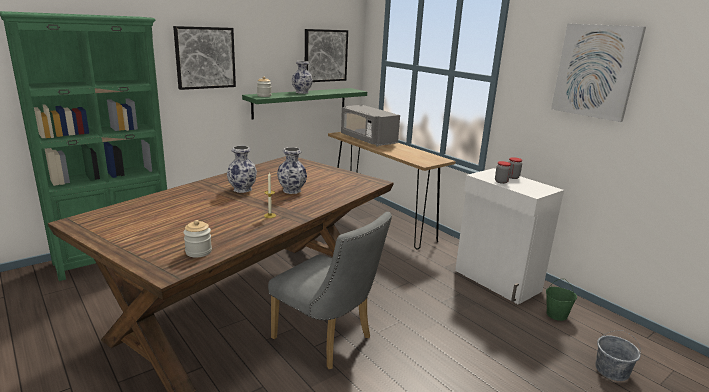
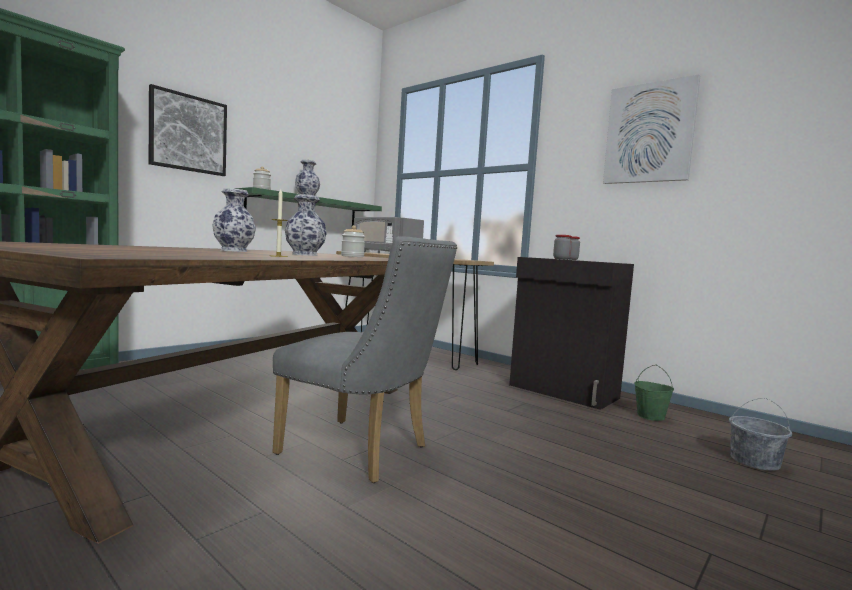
camera: 10 degrees left, 15 degrees down
jar [183,220,212,258] -> jar moved to [341,225,365,257]
picture [305,29,348,82] -> none
white cabinet [455,168,564,304] -> black cabinet [509,257,634,410]

